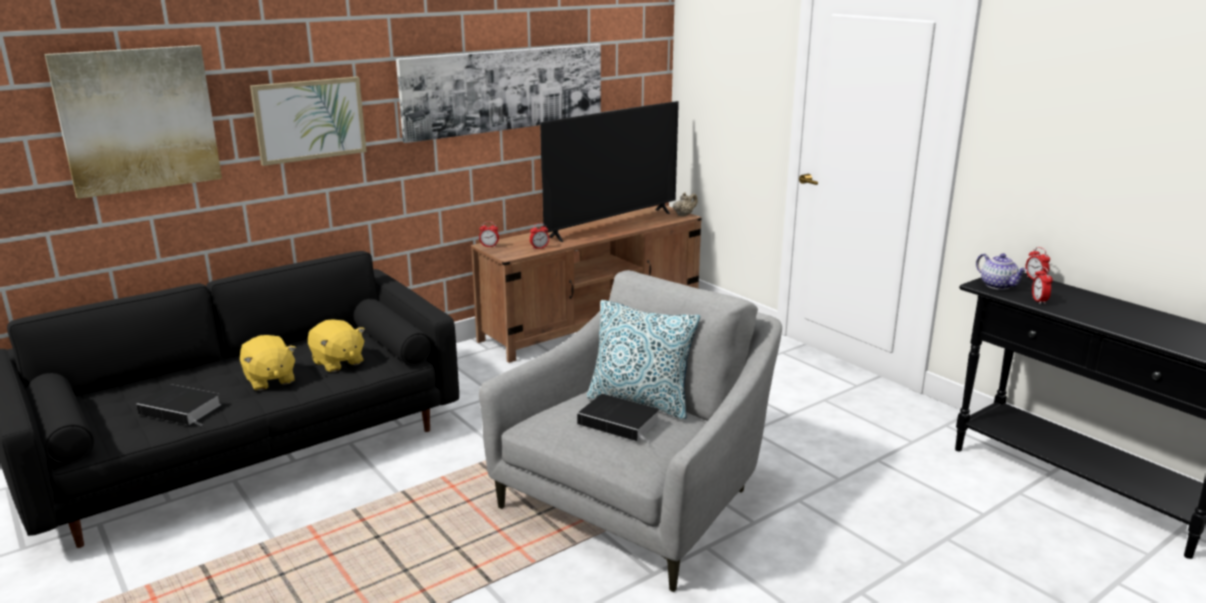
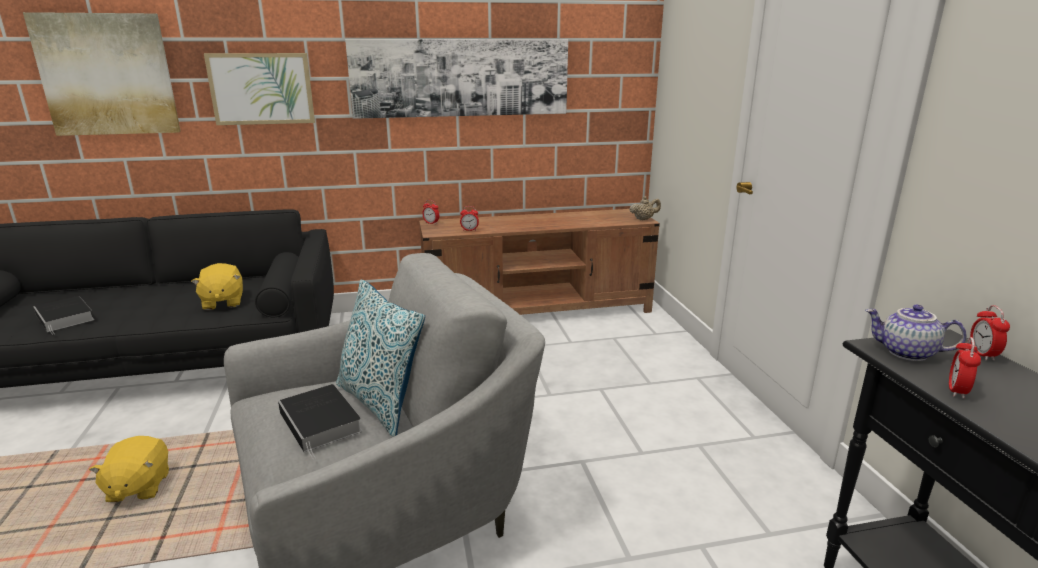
camera: 25 degrees right, 0 degrees up
yellow plush toy [240,335,296,391] -> yellow plush toy moved to [89,436,169,503]
television [540,101,679,242] -> none
teapot [976,253,1027,290] -> teapot turned 120 degrees clockwise [865,304,966,361]

